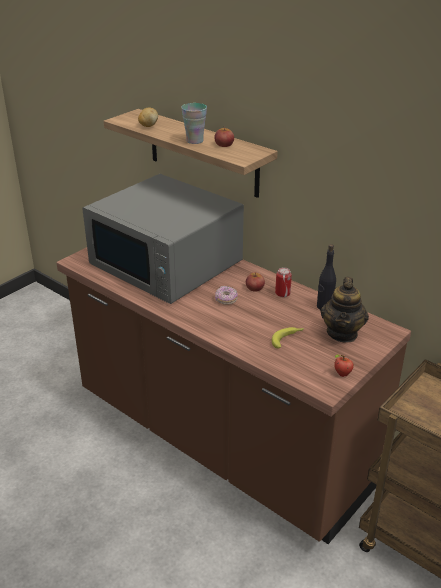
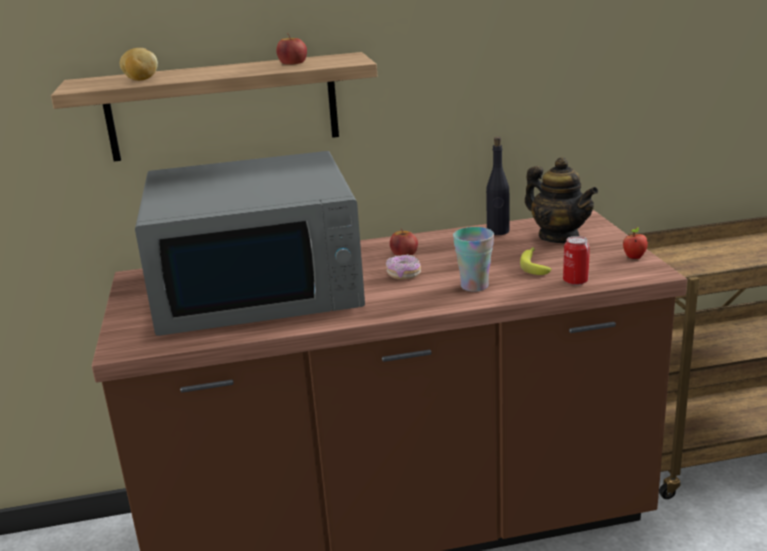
camera: 50 degrees left, 10 degrees down
cup [181,103,207,144] -> cup moved to [453,227,494,292]
can [275,267,292,297] -> can moved to [563,236,590,285]

